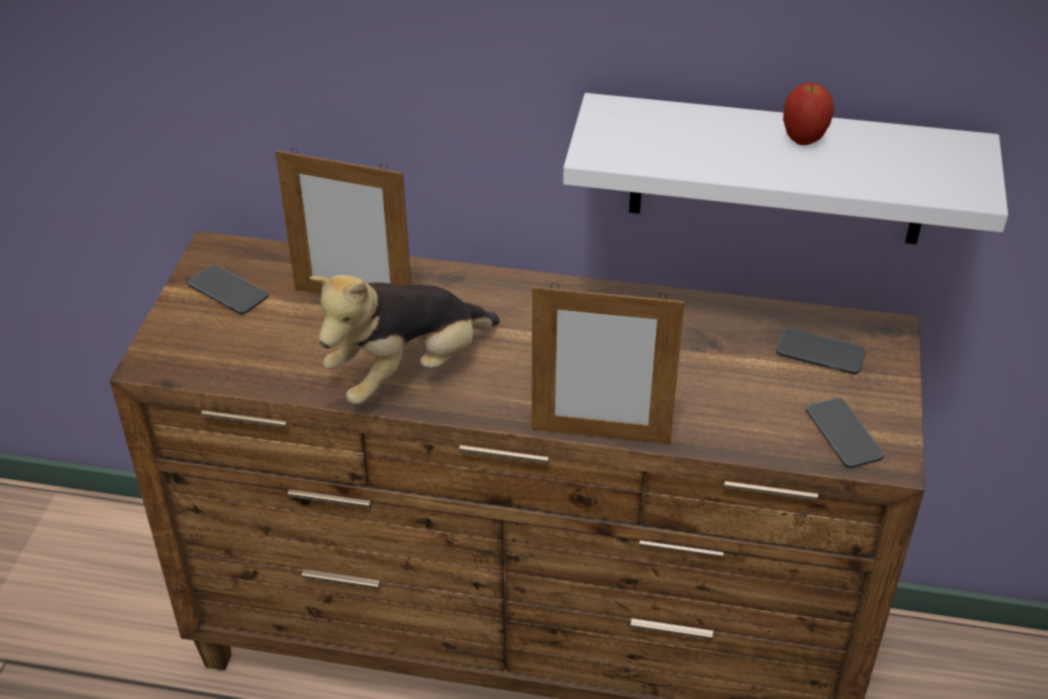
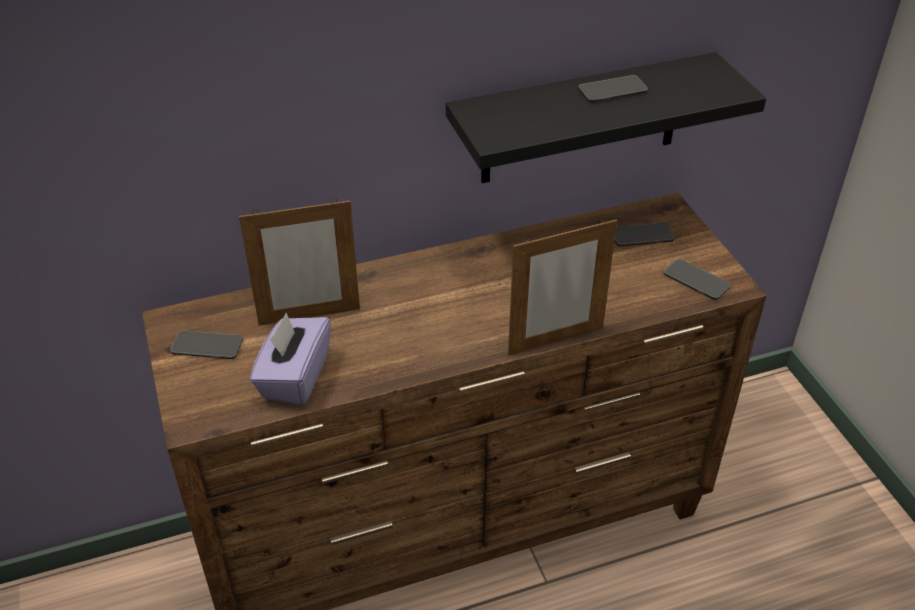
camera: 30 degrees left, 0 degrees up
plush toy [309,275,500,405] -> none
white shelf [563,93,1008,245] -> black shelf [446,52,766,183]
apple [783,83,834,145] -> phone [578,75,648,102]
none -> purple tissue box [250,313,331,405]

